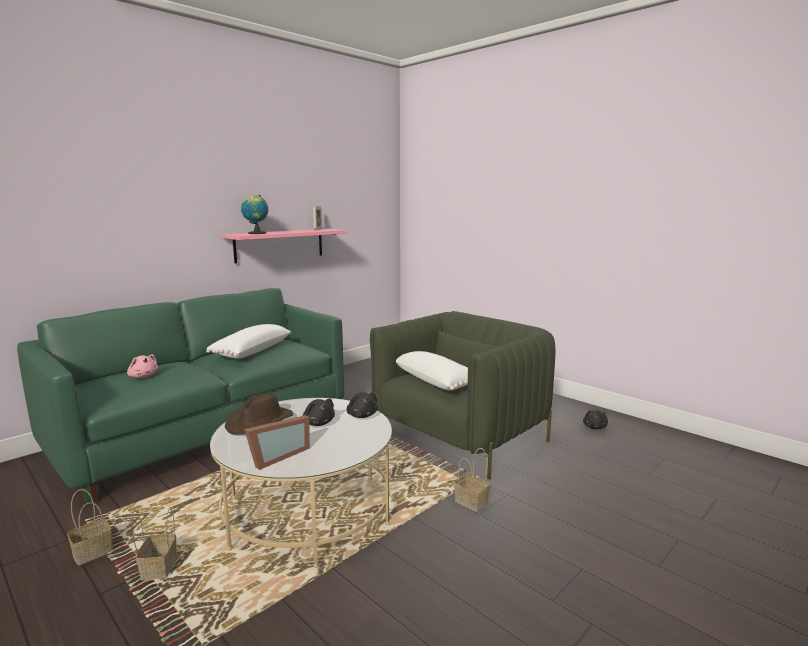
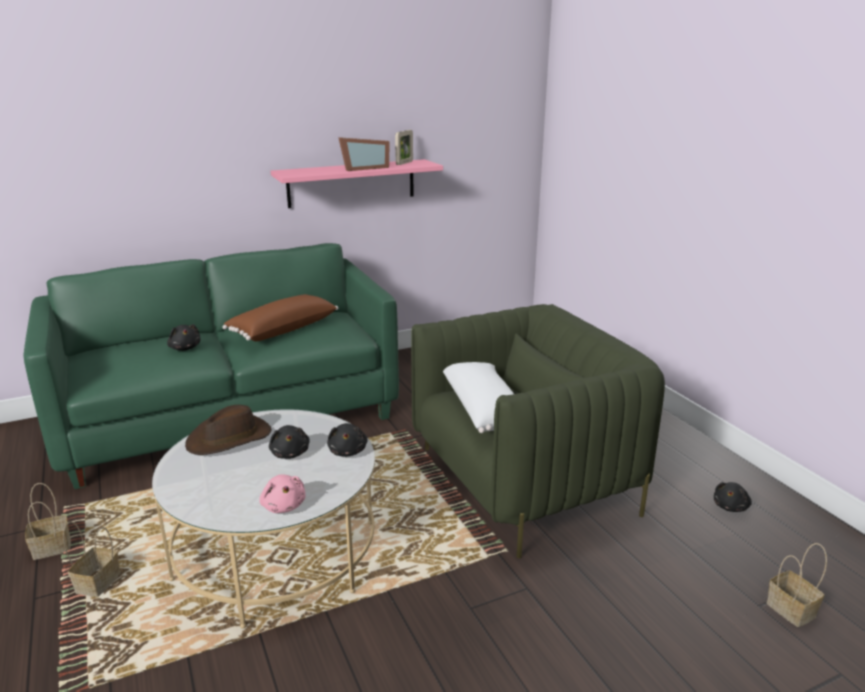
camera: 20 degrees right, 10 degrees up
pink plush toy [127,354,158,378] -> pink plush toy moved to [259,474,306,513]
white pillow [206,324,291,359] -> brown pillow [222,294,339,341]
globe [241,195,268,234] -> none
picture frame [244,415,310,470] -> picture frame moved to [338,137,390,171]
basket [454,448,490,512] -> basket moved to [767,543,827,627]
none -> black plush toy [167,324,201,351]

